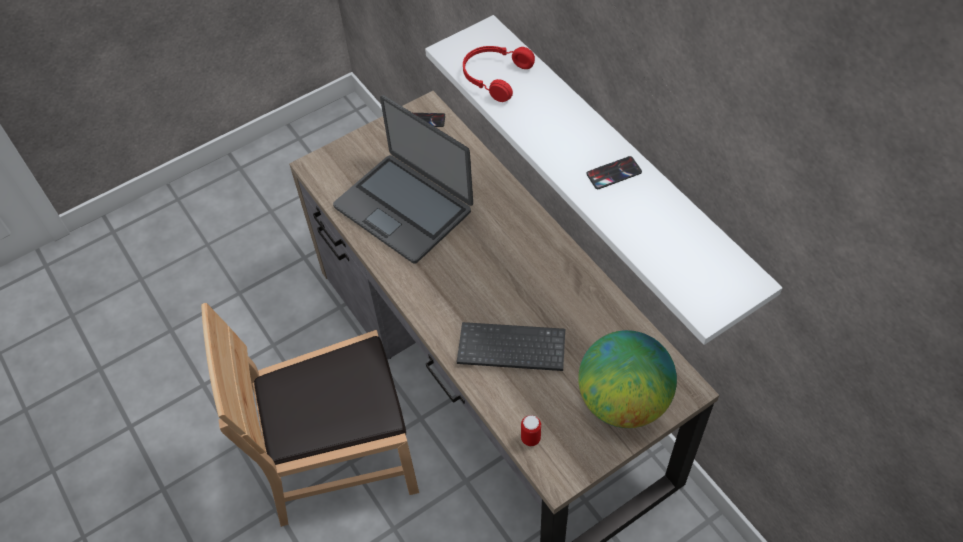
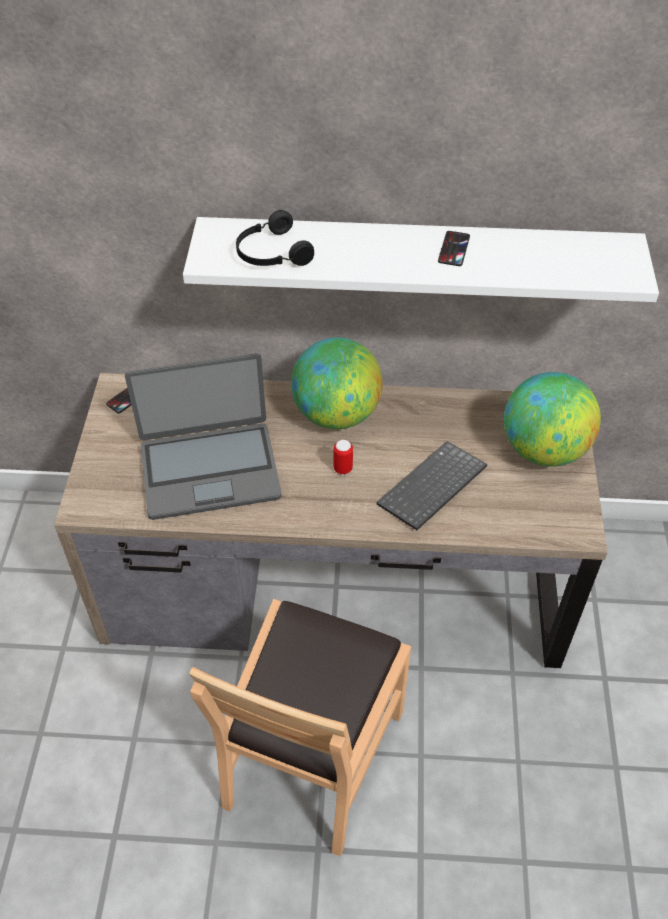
camera: 55 degrees left, 5 degrees down
red headphones [463,46,535,102] -> black headphones [236,210,314,266]
can [521,415,541,446] -> can moved to [334,440,353,475]
none -> globe [291,338,383,429]

